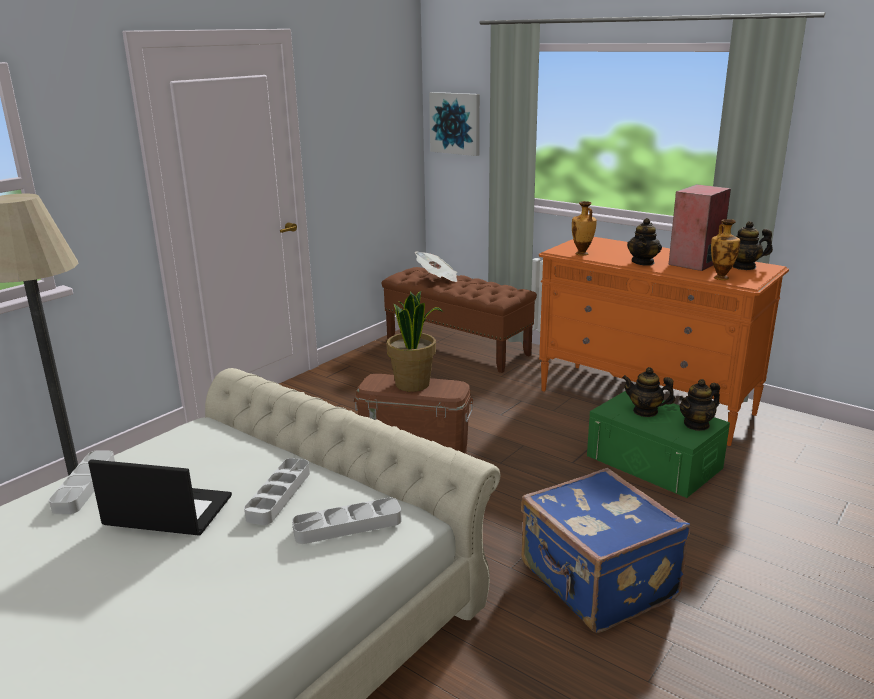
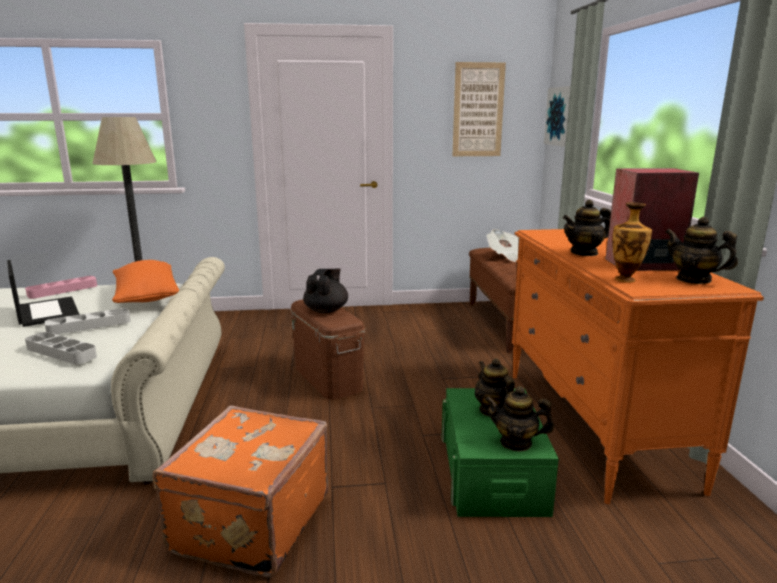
camera: 45 degrees right, 5 degrees down
grey tray [49,451,115,514] -> pink tray [25,276,97,299]
potted plant [387,291,443,392] -> black teapot [303,268,348,313]
blue suitcase [521,468,690,633] -> orange suitcase [152,406,329,578]
vase [572,201,597,256] -> none
none -> orange pillow [112,260,179,303]
none -> picture [452,62,506,156]

